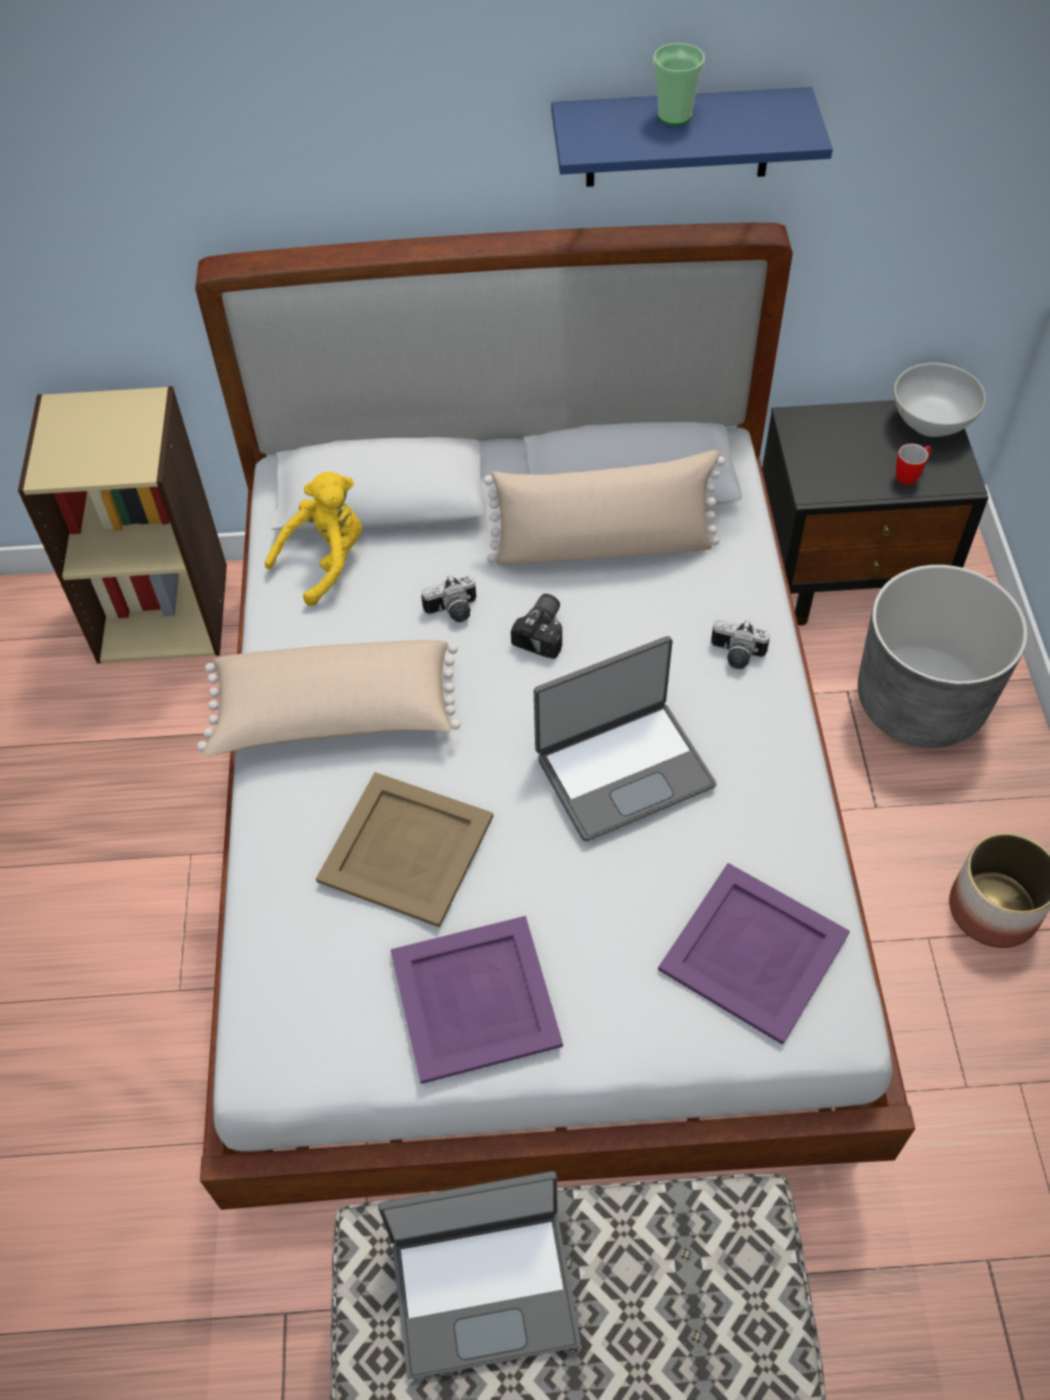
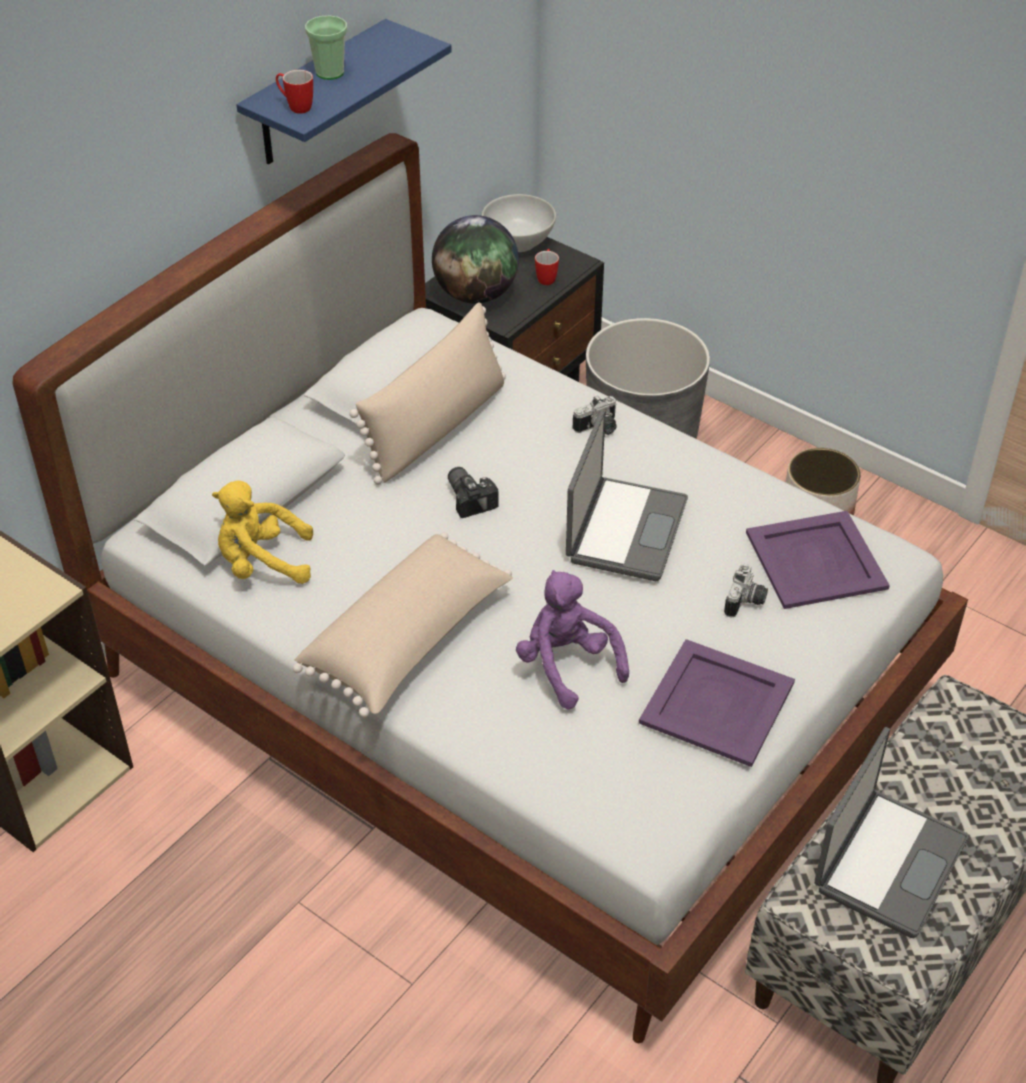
camera: 50 degrees left, 10 degrees down
yellow plush toy [265,472,362,606] -> yellow plush toy turned 90 degrees counterclockwise [212,480,313,584]
beige tray [316,772,493,928] -> purple plush toy [516,570,629,710]
camera [421,575,476,622] -> camera moved to [724,564,768,618]
none -> mug [276,70,313,114]
none -> globe [432,215,519,304]

